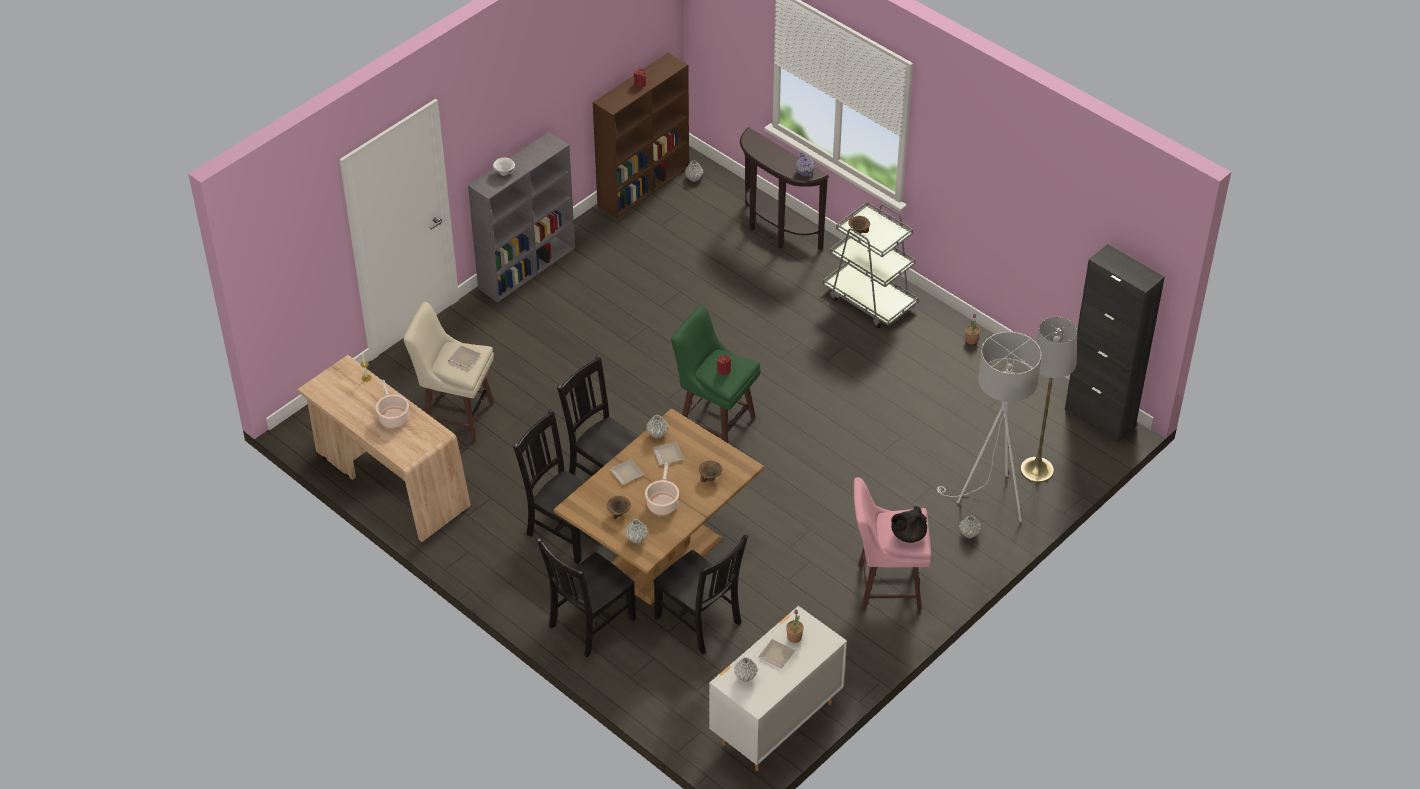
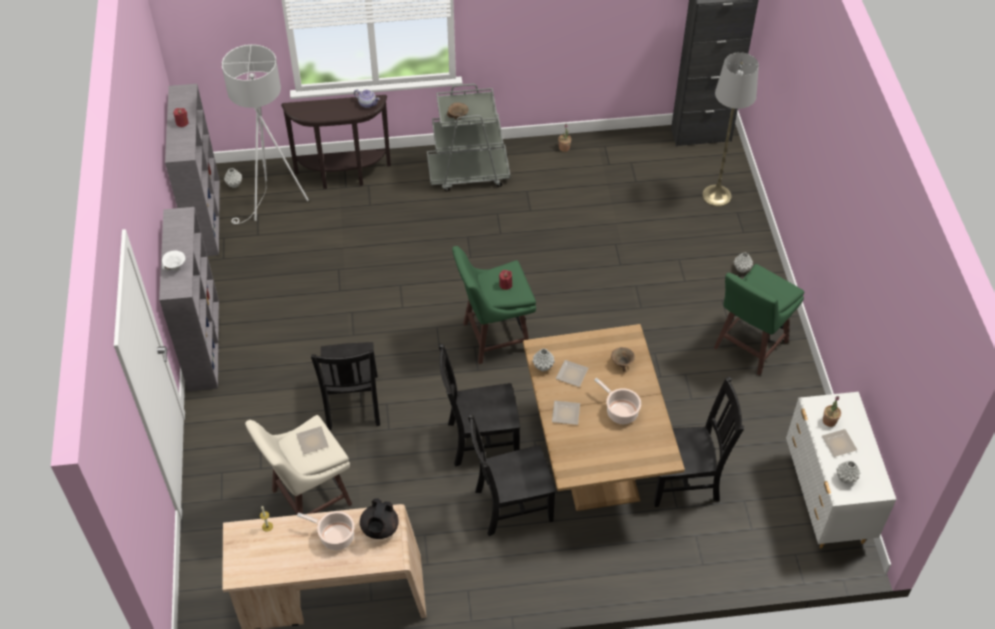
camera: 50 degrees left, 5 degrees up
black chair [536,538,636,657] -> black chair moved to [311,342,380,430]
brown bookcase [593,53,689,218] -> grey bookcase [165,84,220,256]
brown bowl [607,495,631,519] -> none
grey vase [625,519,648,544] -> none
pink stool [854,477,931,611] -> green stool [714,264,804,375]
black teapot [891,506,927,543] -> black teapot moved to [360,498,399,539]
white floor lamp [937,331,1042,522] -> white floor lamp moved to [222,44,309,224]

